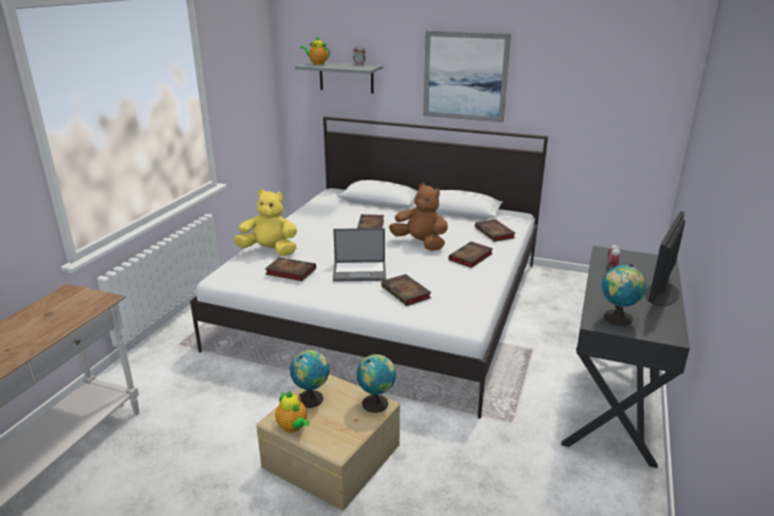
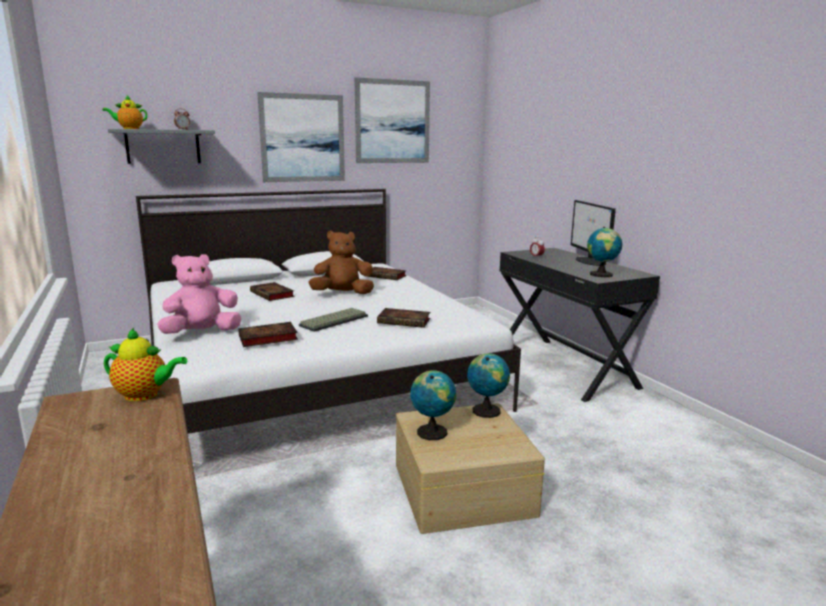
camera: 45 degrees left, 10 degrees down
yellow plush toy [233,189,297,256] -> pink plush toy [157,254,242,334]
teapot [275,391,310,433] -> teapot moved to [104,328,187,401]
laptop [333,228,386,282] -> keyboard [299,308,368,332]
book [449,241,493,268] -> none
none -> picture [354,77,430,163]

